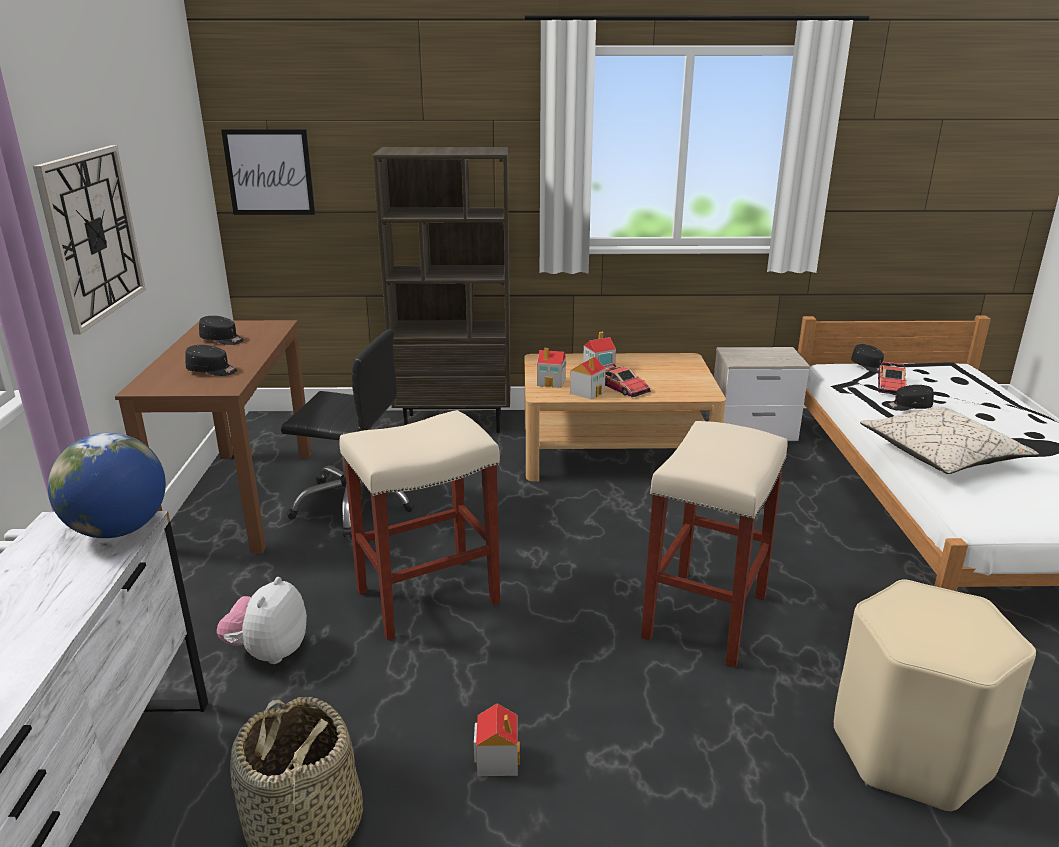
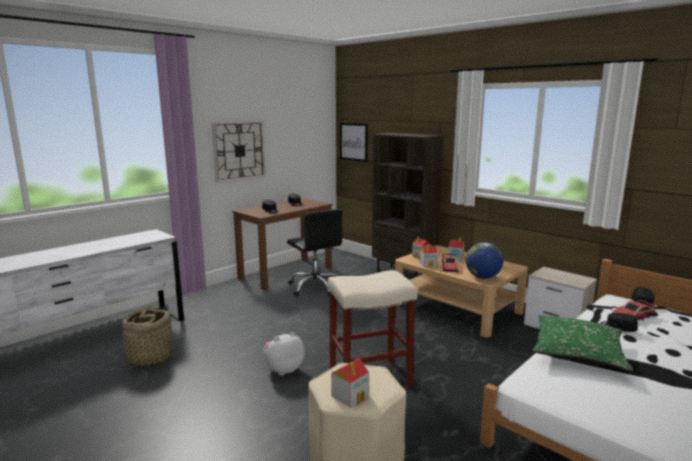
camera: 45 degrees right, 10 degrees down
globe [48,433,166,538] -> globe moved to [466,242,503,279]
plush toy [217,577,307,664] -> plush toy moved to [263,332,305,376]
beige stool [339,410,500,640] -> none
toy house [474,703,520,776] -> toy house moved to [331,359,369,408]
beige pillow [860,407,1039,474] -> green pillow [533,315,633,372]

